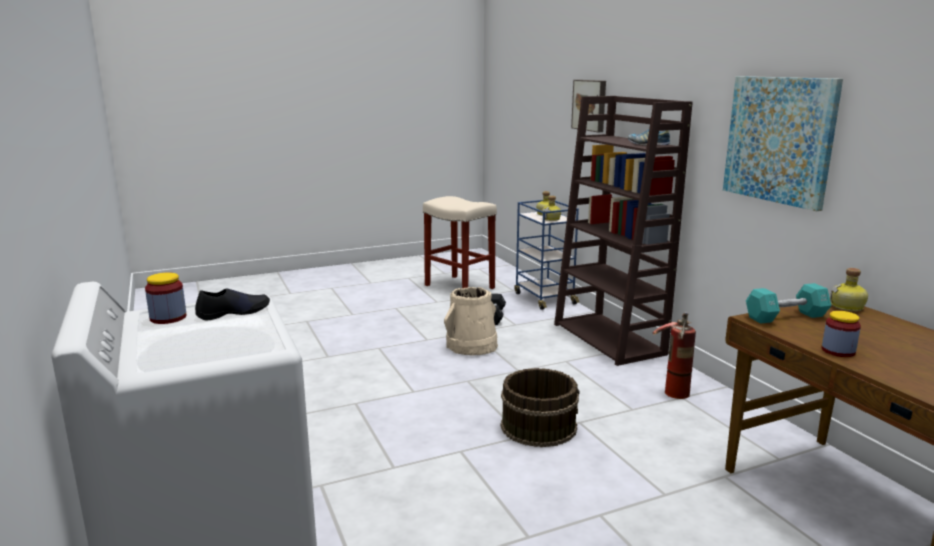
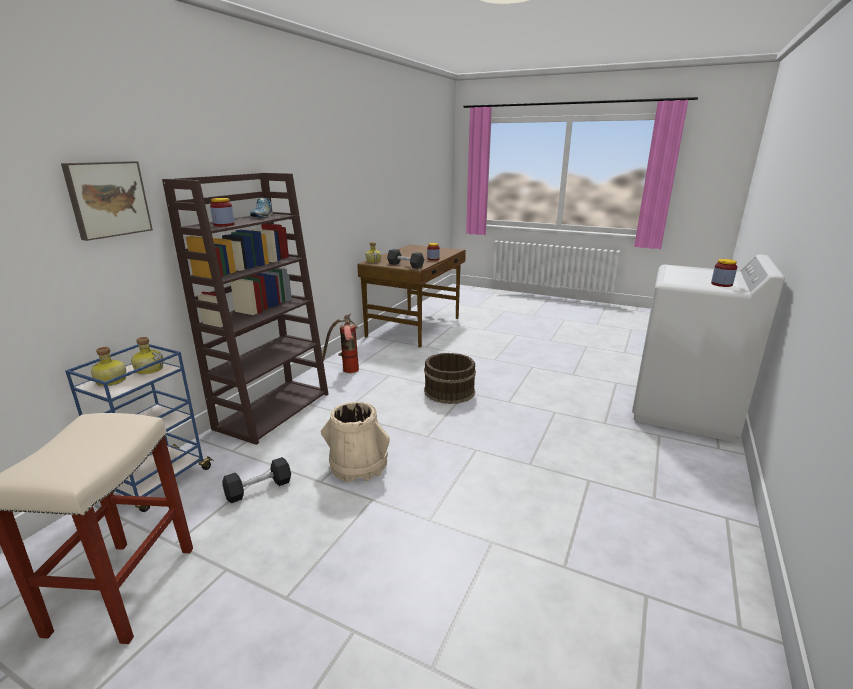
camera: 130 degrees left, 5 degrees up
black shoe [195,289,270,320] -> none
picture [723,76,843,211] -> none
turquoise dumbbell [746,283,832,324] -> black dumbbell [387,249,424,269]
none -> jar [210,198,235,227]

